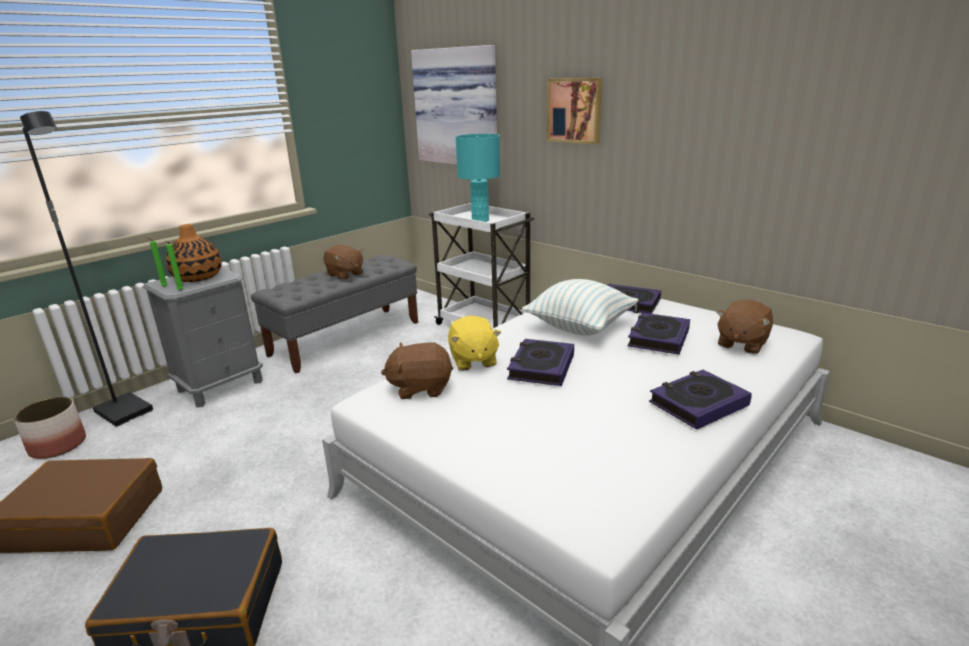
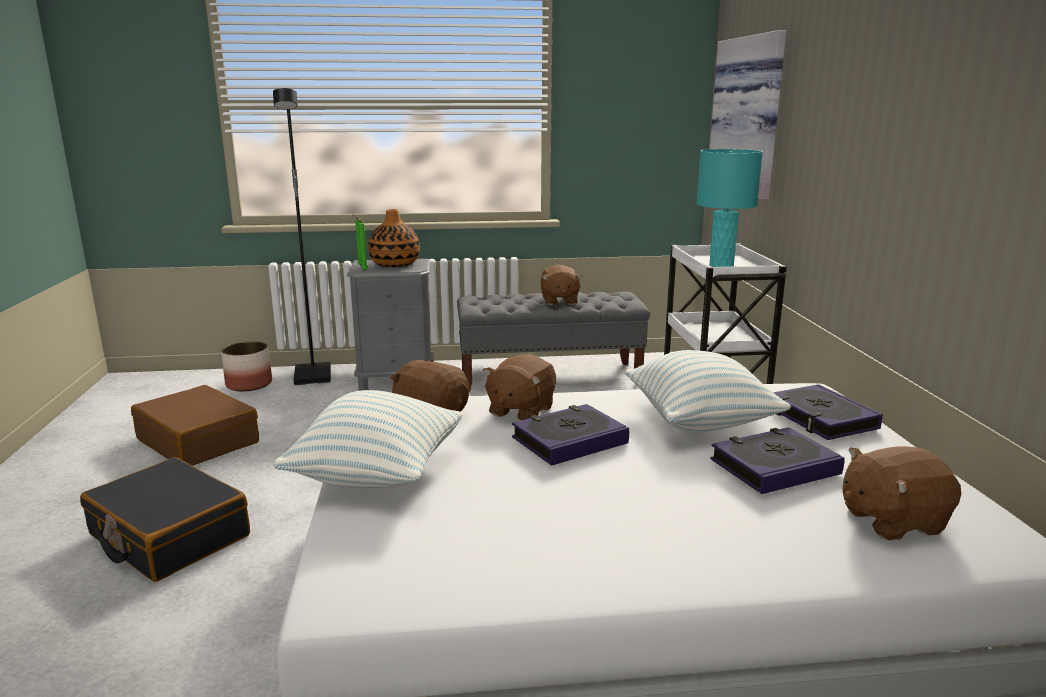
camera: 40 degrees right, 5 degrees down
yellow plush toy [448,316,501,371] -> brown plush toy [483,354,556,421]
picture [546,78,603,144] -> none
book [649,370,752,430] -> none
none -> pillow [274,390,463,488]

